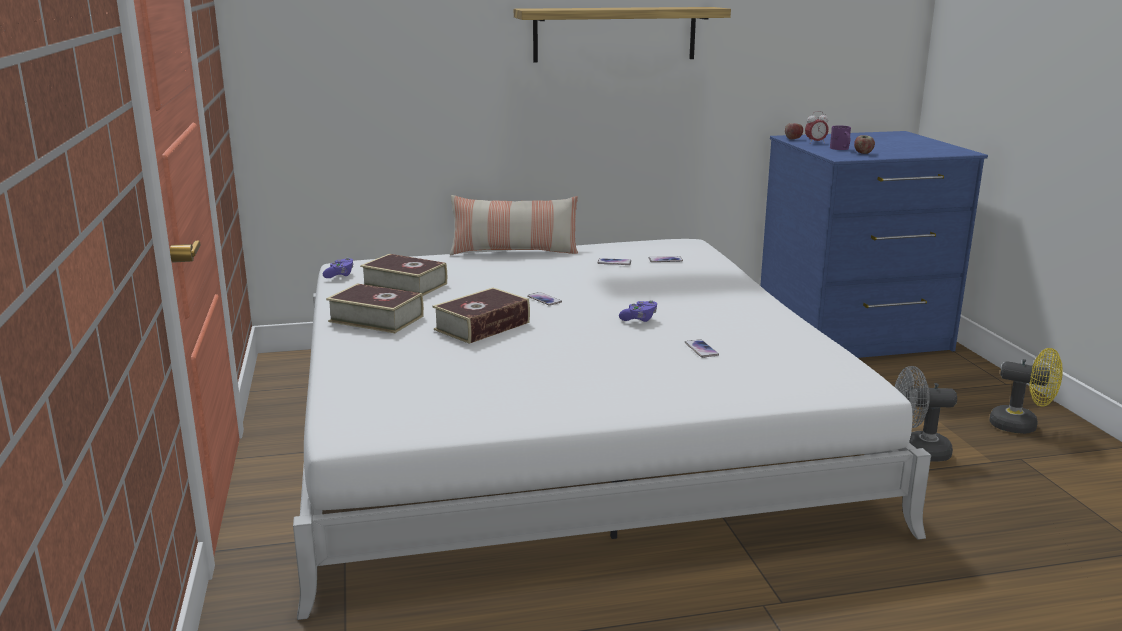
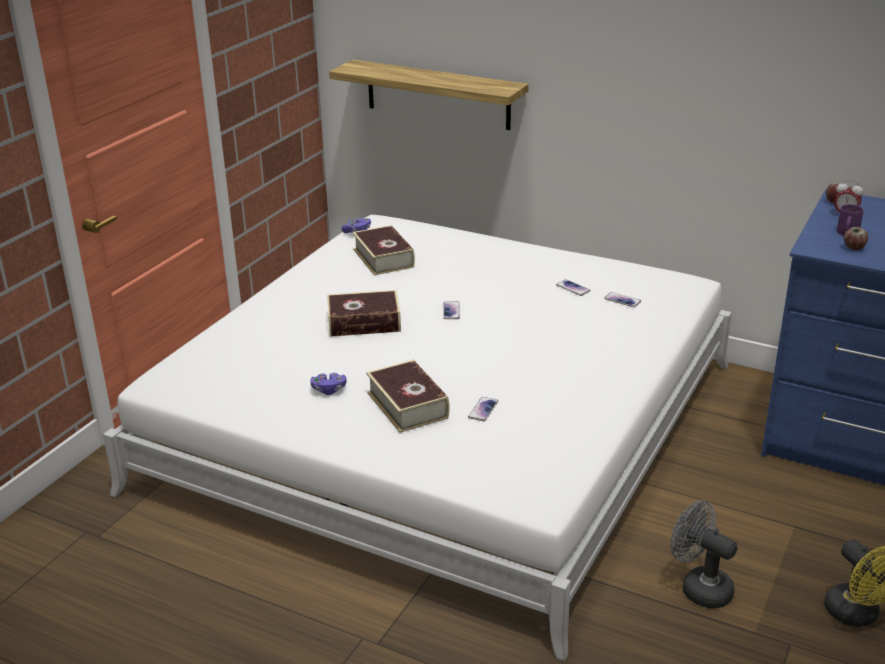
camera: 40 degrees right, 10 degrees up
book [326,283,424,333] -> book moved to [366,360,450,433]
pillow [450,195,578,255] -> none
shelf [514,7,731,62] -> shelf moved to [329,59,529,130]
purple game controller [619,300,657,322] -> purple game controller moved to [310,373,346,395]

